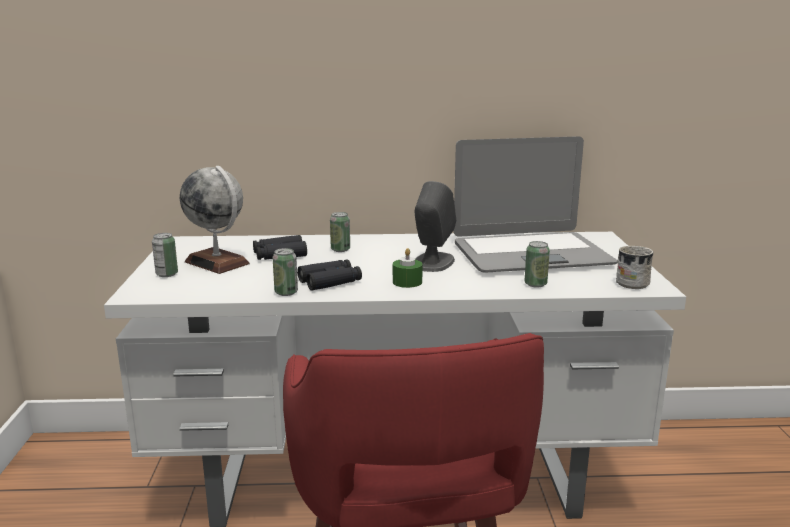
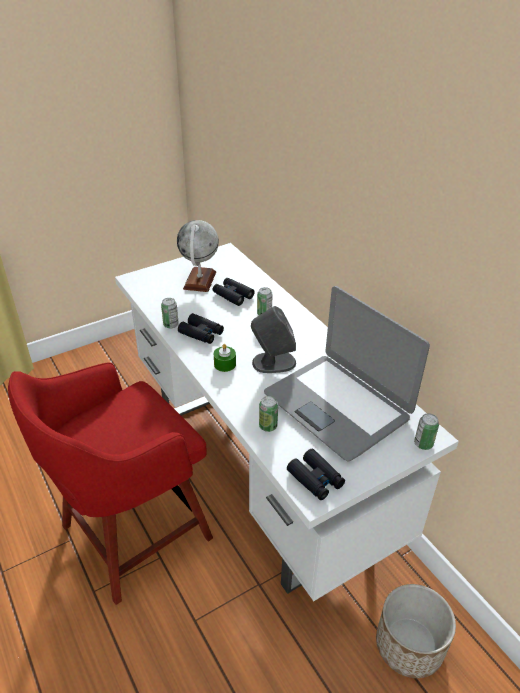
camera: 60 degrees right, 20 degrees up
can [152,233,178,277] -> can moved to [414,413,439,450]
white mug [616,246,653,289] -> black binoculars [287,449,345,500]
none -> planter [376,584,456,678]

